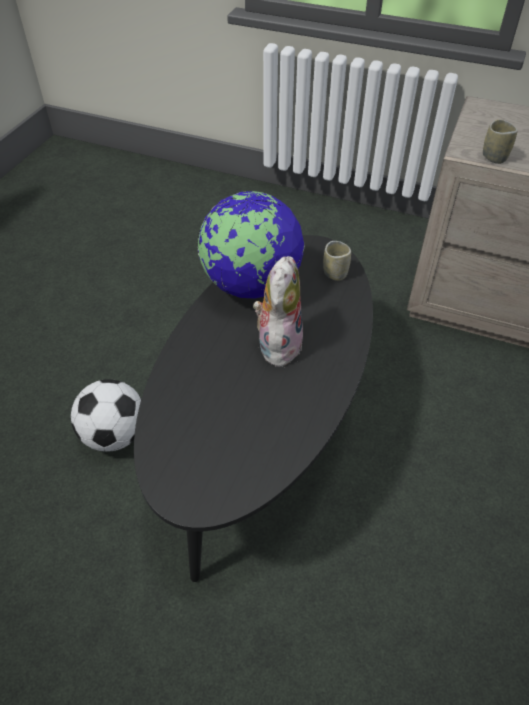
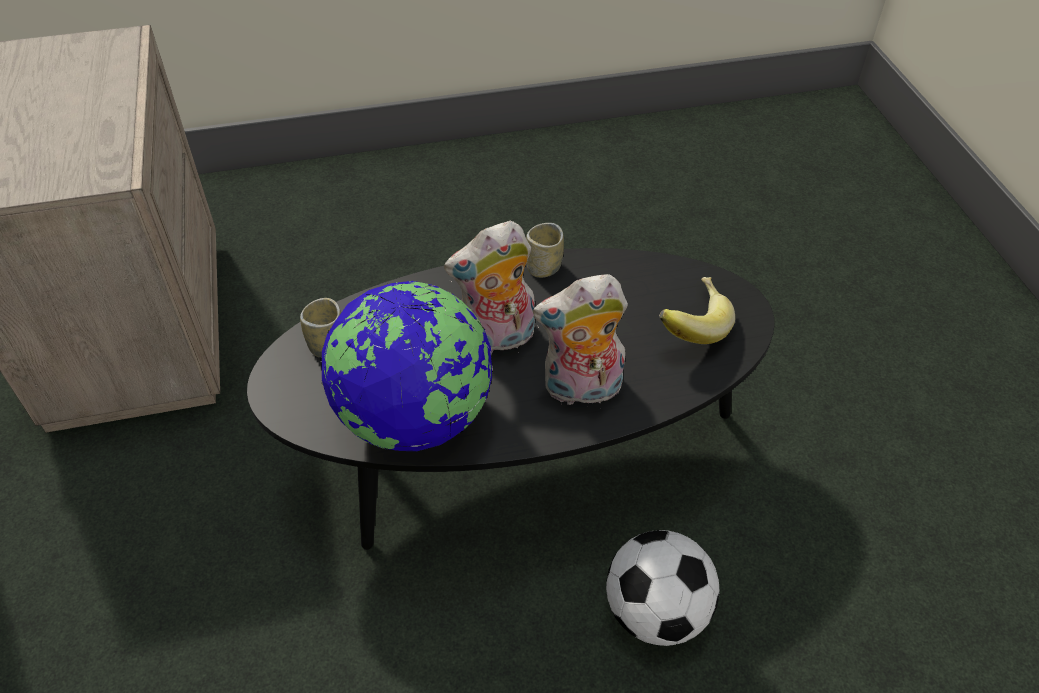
camera: 125 degrees left, 0 degrees up
cup [483,119,517,164] -> cup moved to [526,223,564,278]
none -> plush toy [533,274,628,409]
none -> banana [659,277,735,344]

